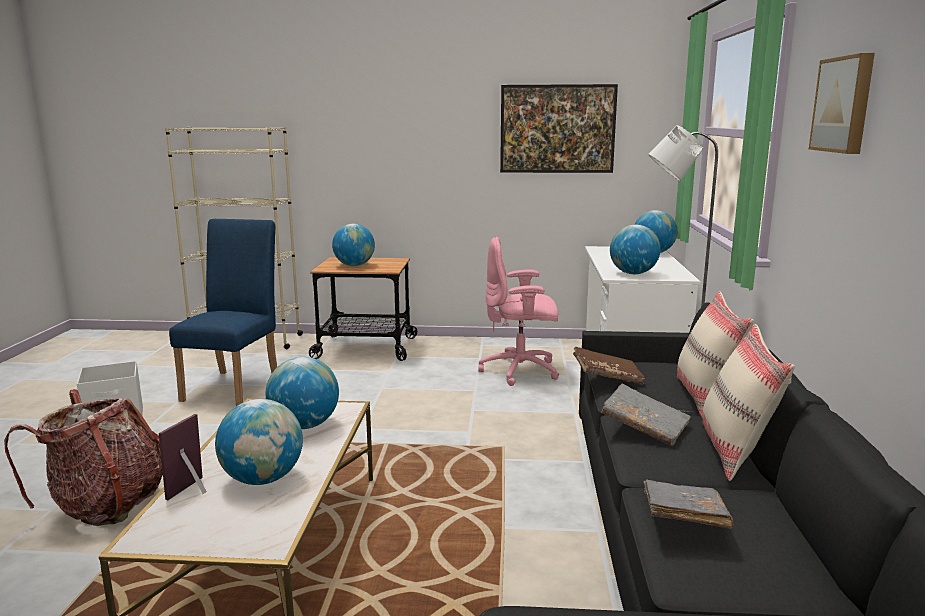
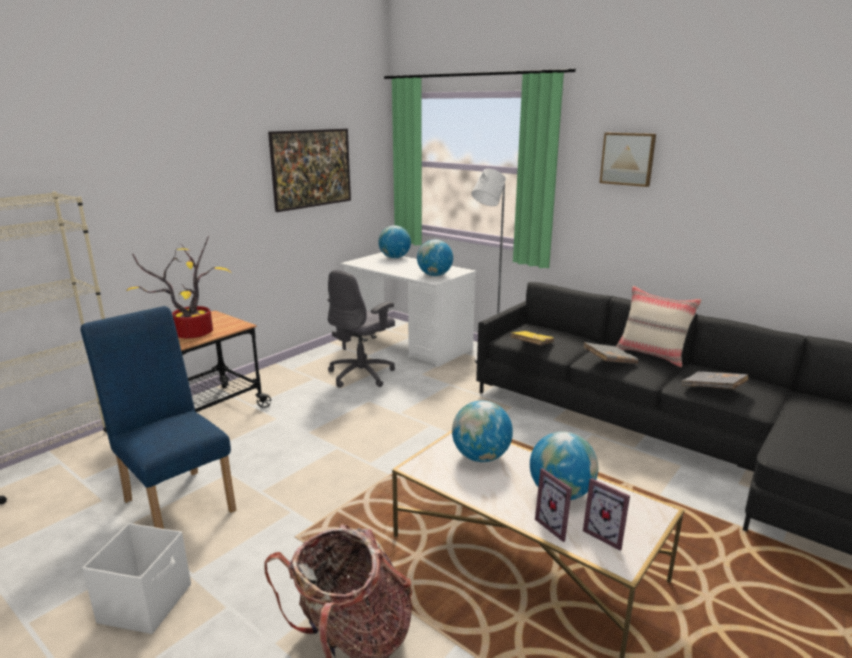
camera: 55 degrees left, 5 degrees up
globe [332,224,375,266] -> potted plant [125,236,232,338]
pink office chair [478,237,559,386] -> grey office chair [328,270,395,388]
brown book [573,347,645,385] -> yellow book [510,331,554,345]
beige pillow [677,291,754,418] -> none
none -> picture frame [583,478,630,551]

